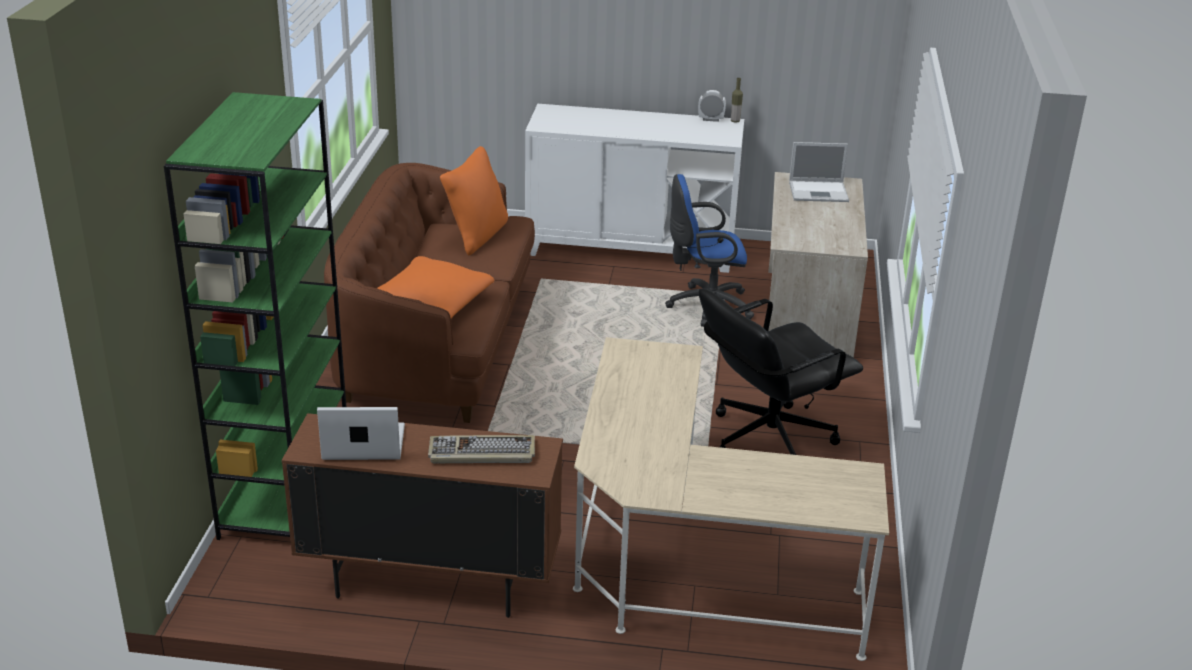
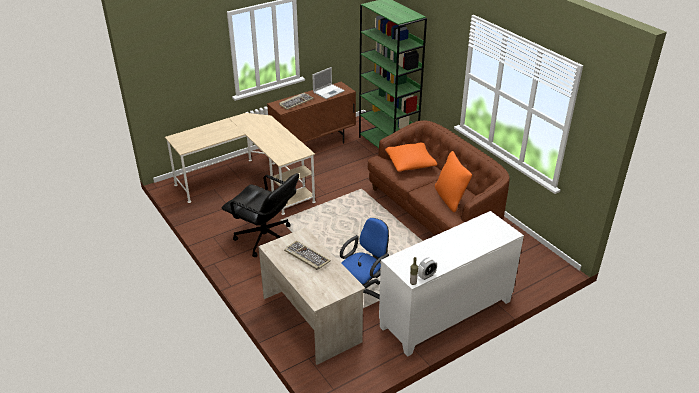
camera: 140 degrees right, 5 degrees up
black office chair [699,288,863,455] -> black office chair turned 105 degrees clockwise [222,173,299,257]
laptop [789,142,849,202] -> none
none -> keyboard [284,241,331,270]

